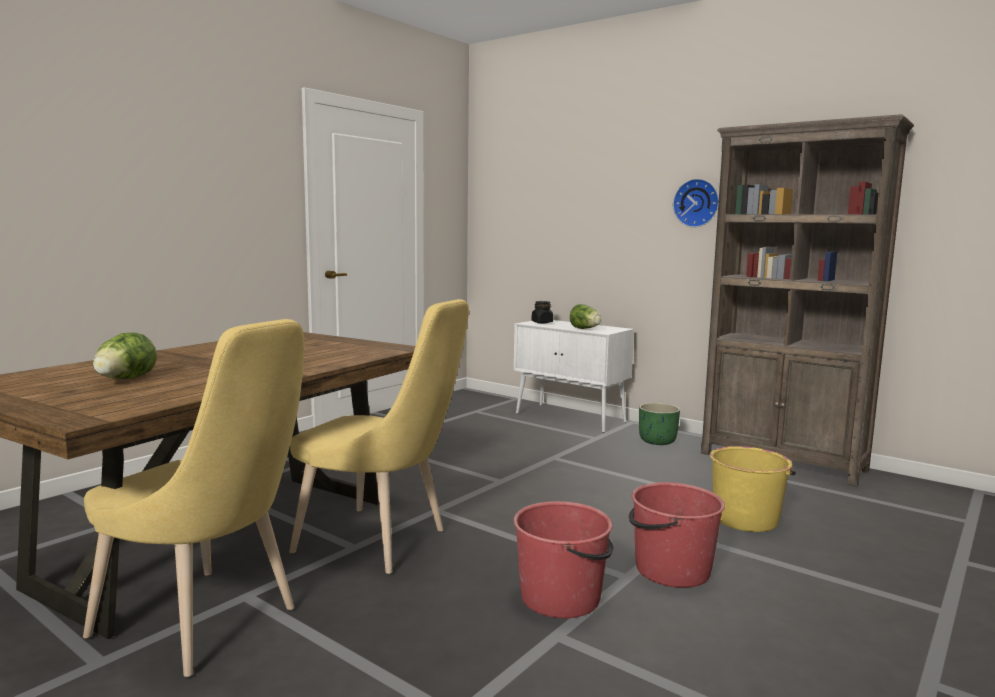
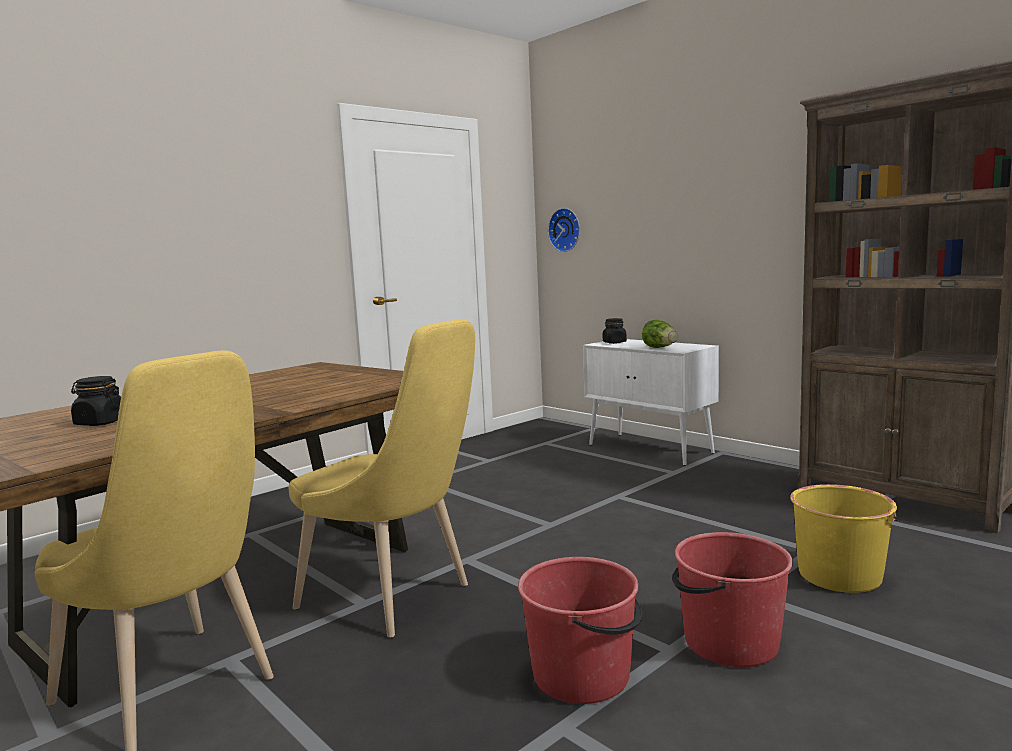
camera: 10 degrees right, 0 degrees up
lettuce [93,332,157,379] -> black jar [71,376,121,426]
green planter [639,403,680,445] -> none
wall clock [673,179,719,228] -> wall clock moved to [548,208,580,252]

